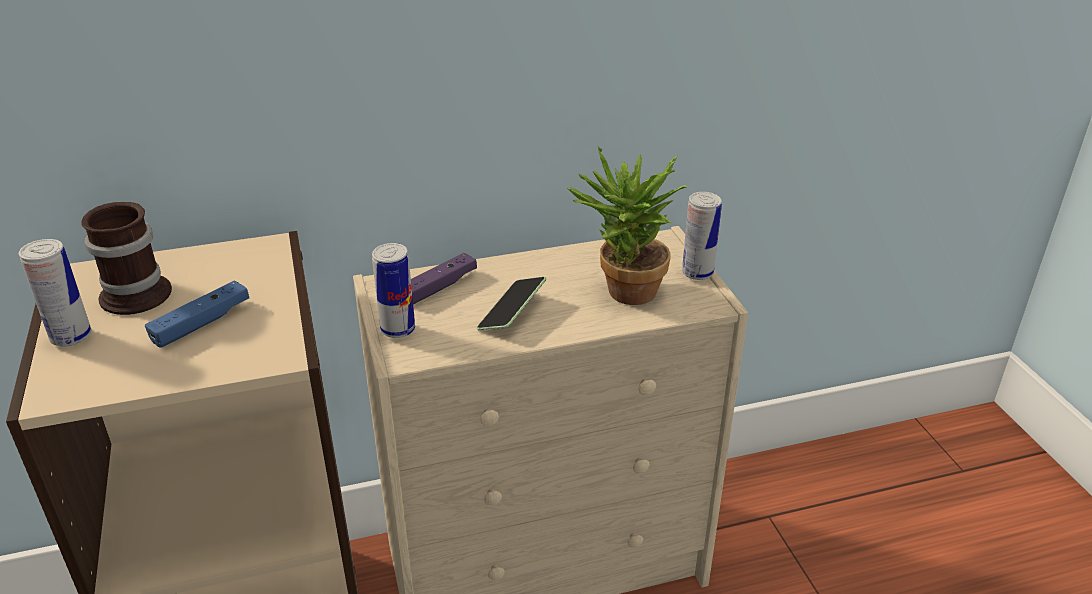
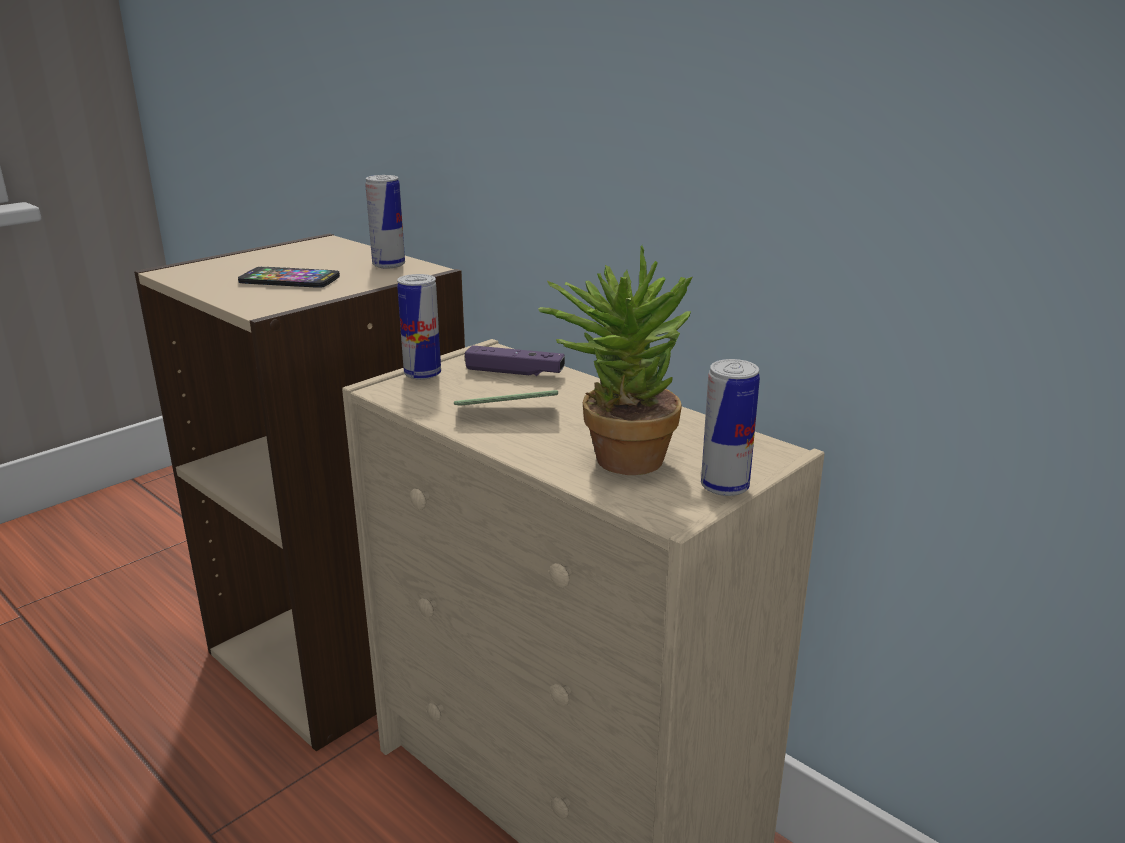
camera: 60 degrees right, 10 degrees down
can [19,239,92,347] -> can moved to [365,175,405,269]
mug [81,202,172,315] -> none
blue game controller [145,281,249,348] -> phone [238,267,340,288]

